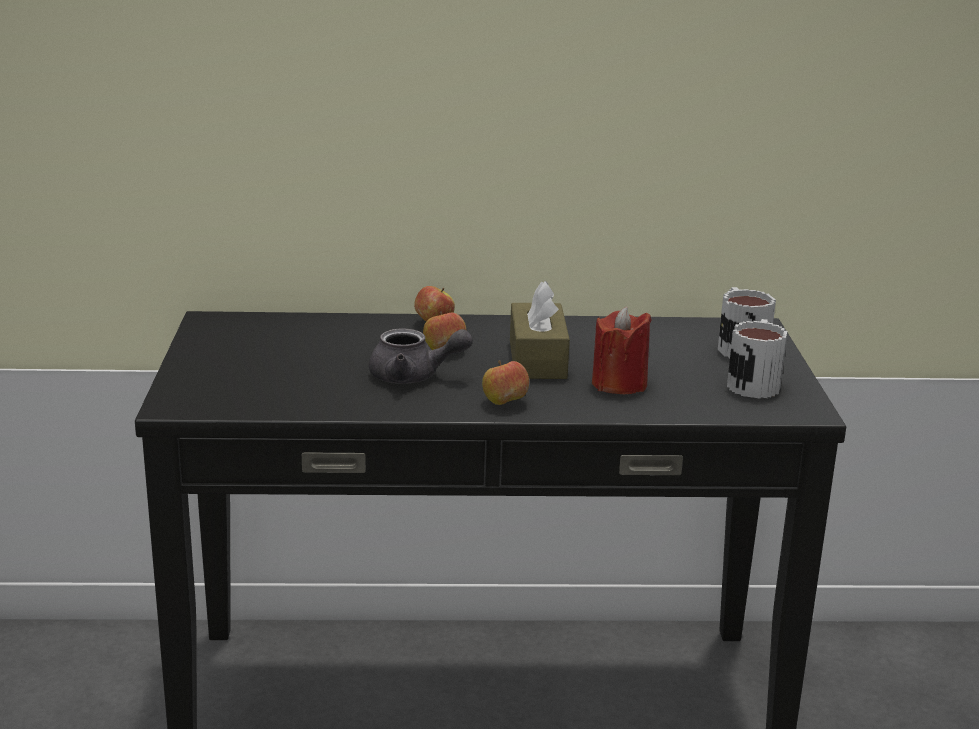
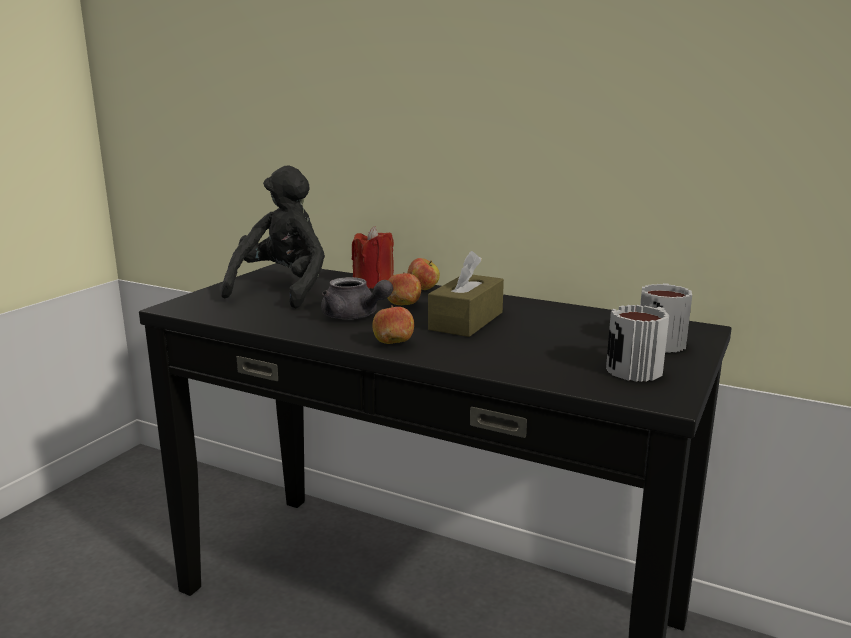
camera: 30 degrees right, 5 degrees down
red candle [592,306,651,394] -> red candle moved to [352,226,394,289]
none -> black plush toy [221,166,325,308]

